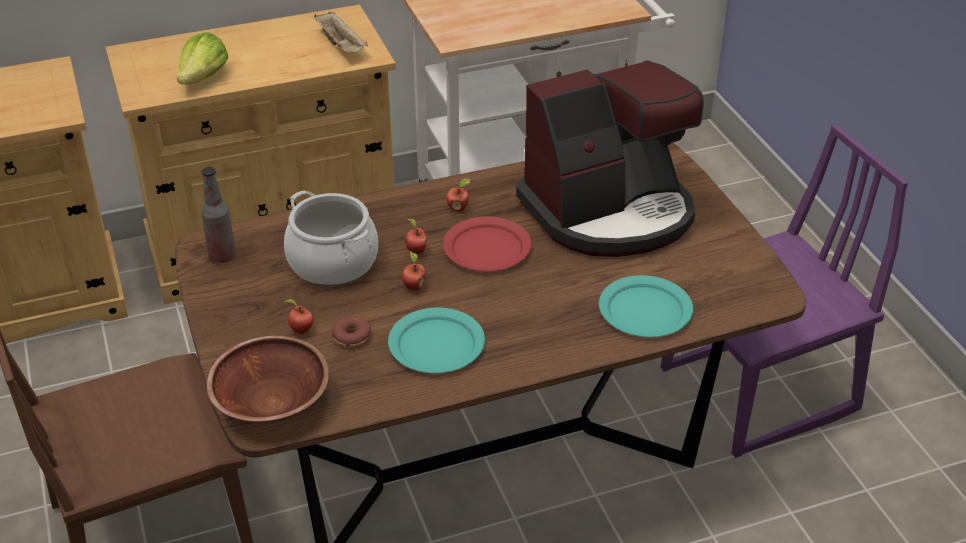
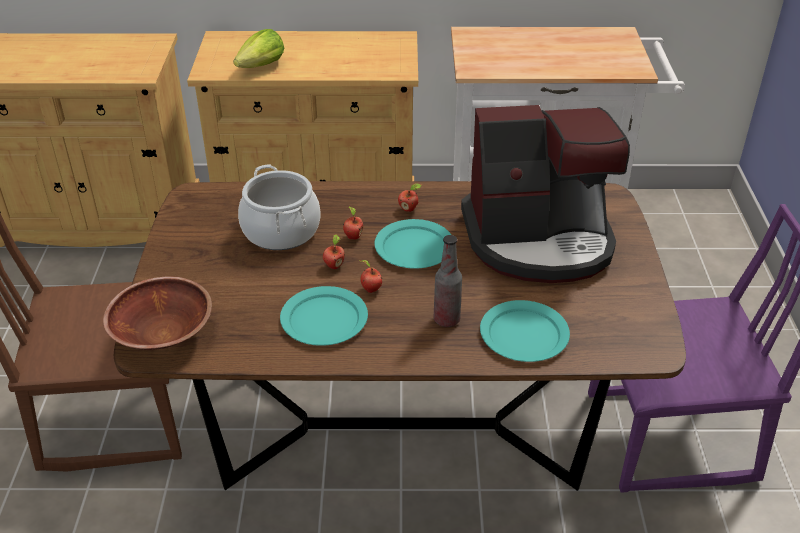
camera: 20 degrees right, 0 degrees up
bottle [201,167,236,263] -> bottle moved to [434,235,462,327]
apple [283,299,314,334] -> apple moved to [360,260,382,293]
beige tray [314,12,368,53] -> none
donut [332,316,371,347] -> none
red plate [443,216,532,271] -> turquoise plate [375,219,451,269]

